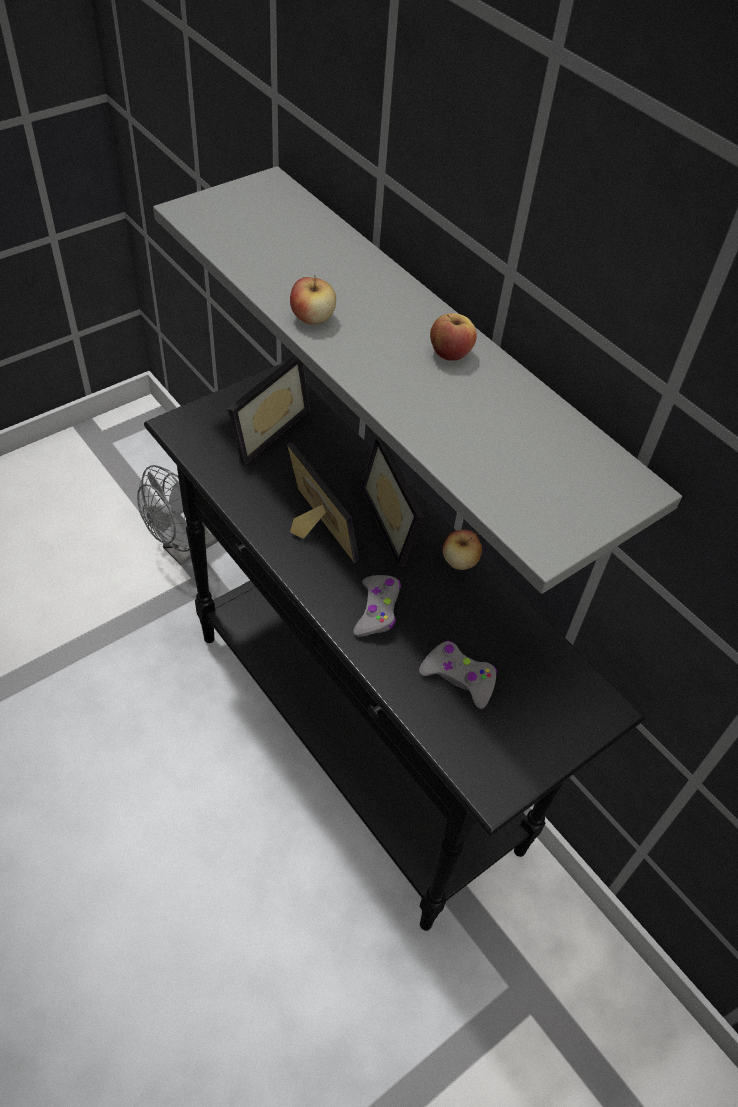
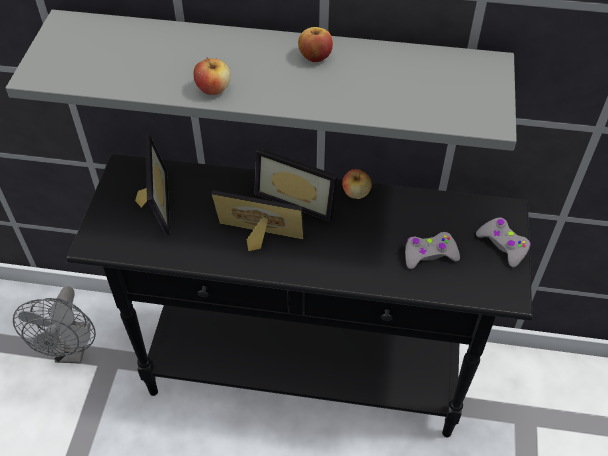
camera: 40 degrees left, 0 degrees up
grey game controller [353,575,401,637] -> grey game controller moved to [476,218,531,267]

